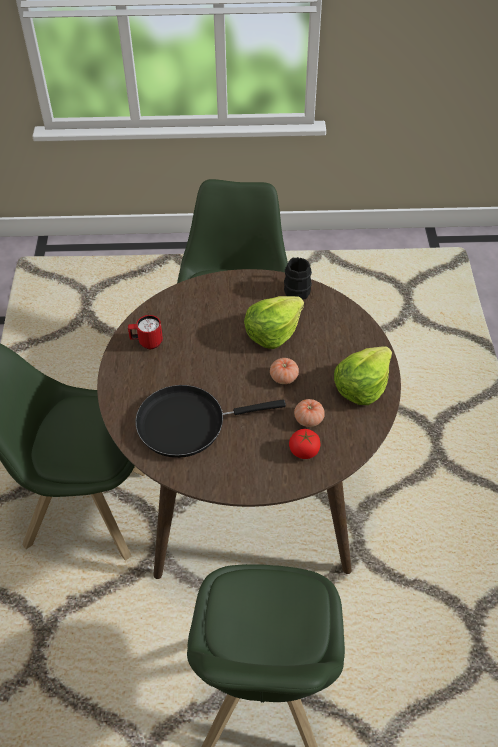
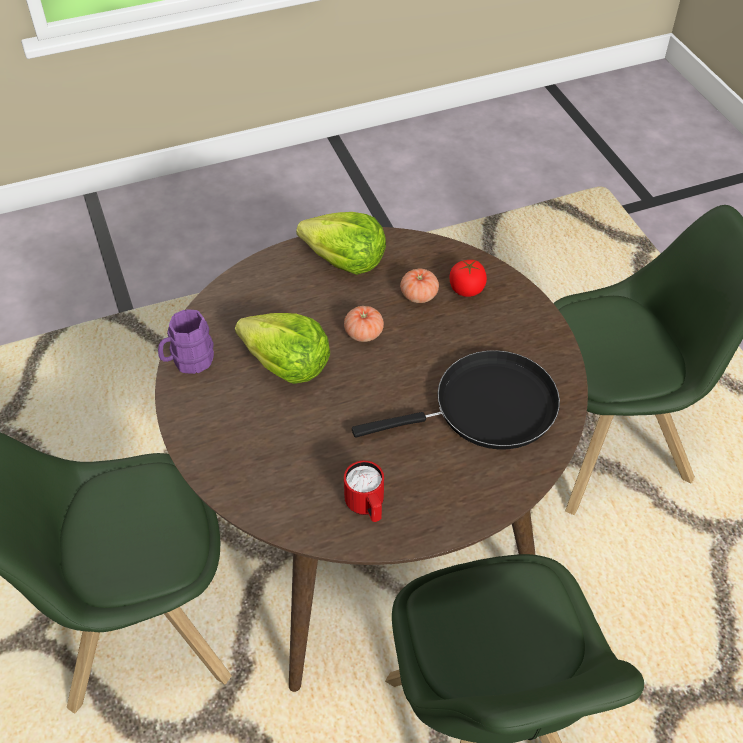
camera: 110 degrees left, 0 degrees up
black frying pan [135,385,286,458] -> black frying pan turned 75 degrees counterclockwise [352,350,560,449]
black mug [284,257,312,300] -> purple mug [158,309,214,374]

